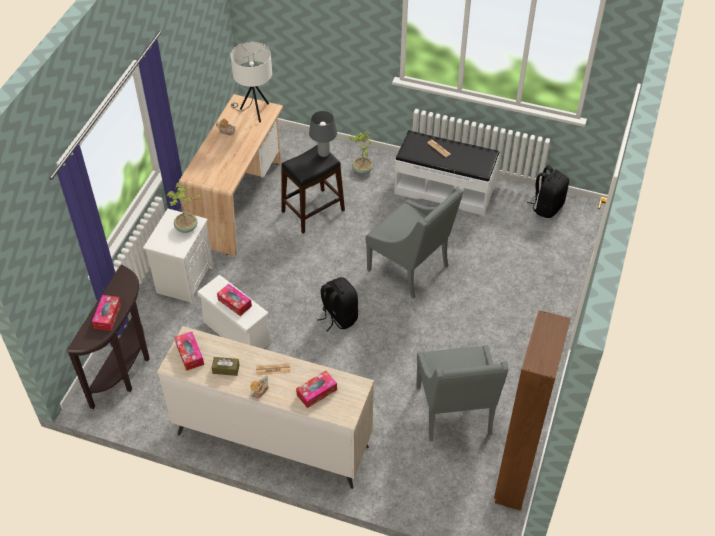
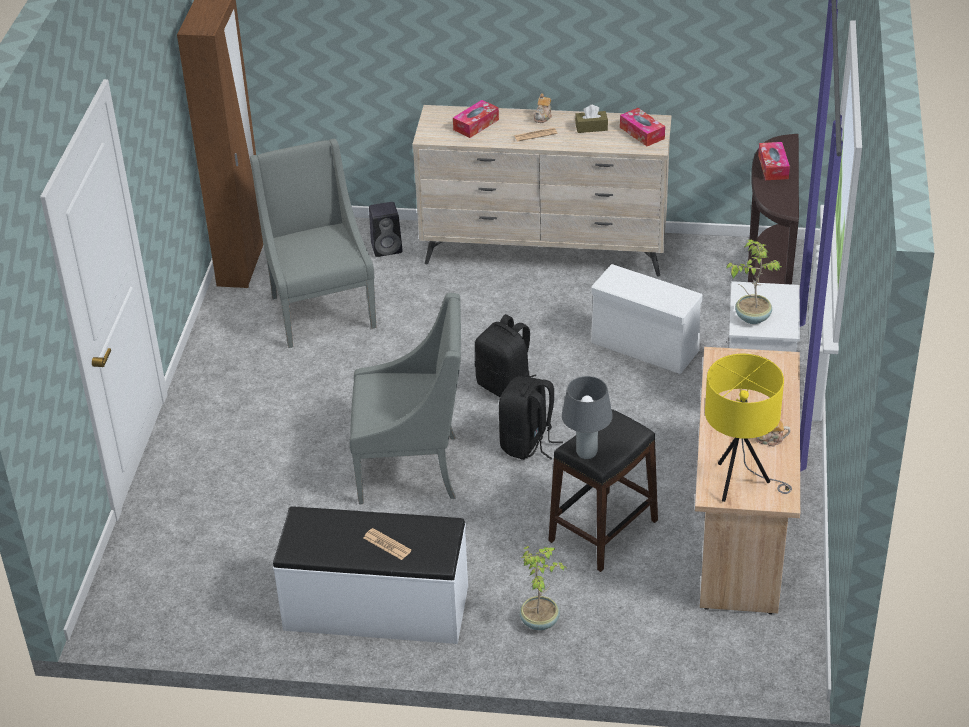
camera: 170 degrees right, 10 degrees down
tissue box [217,284,252,316] -> none
white table lamp [231,42,272,123] -> yellow table lamp [705,354,792,502]
grey armchair [365,187,463,299] -> grey armchair turned 150 degrees clockwise [349,293,461,504]
black backpack [527,165,569,218] -> black backpack moved to [499,377,563,460]
none -> black speaker [369,202,402,257]

